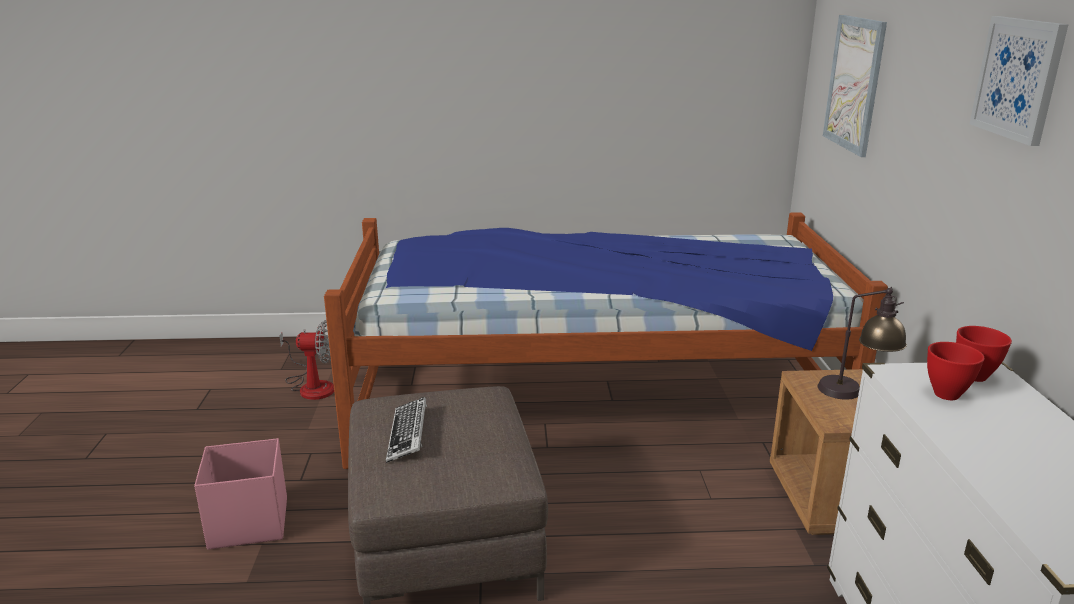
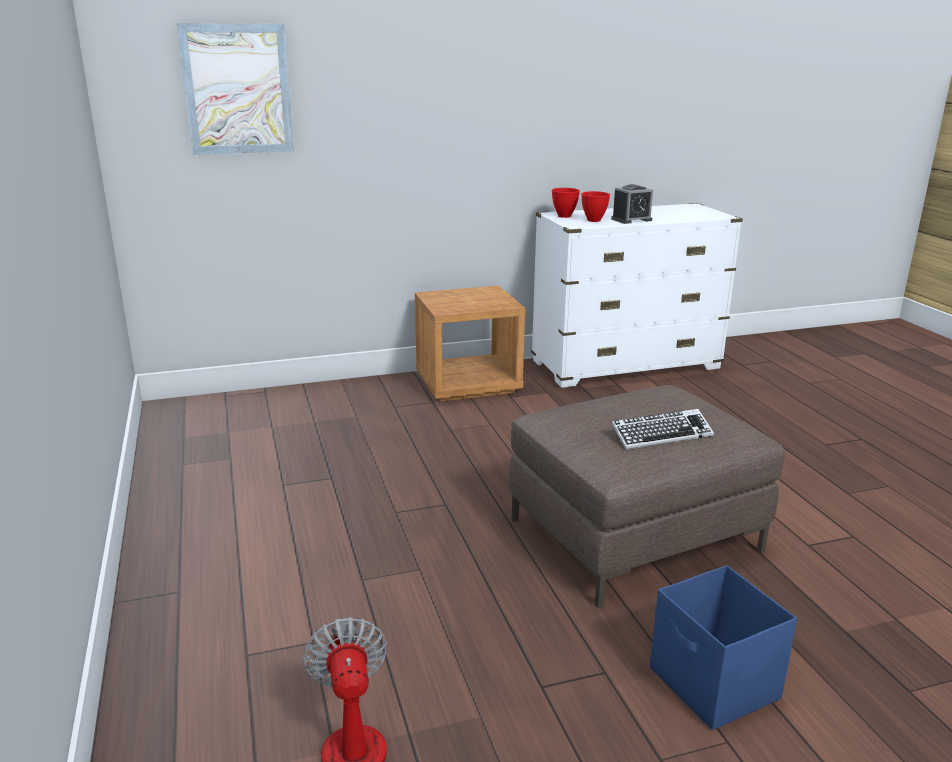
camera: 105 degrees left, 0 degrees up
pink storage box [194,438,287,550] -> blue storage box [650,565,797,730]
bed [324,212,888,469] -> none
table lamp [817,287,907,400] -> none
picture [970,16,1069,146] -> none
none -> alarm clock [611,184,653,224]

